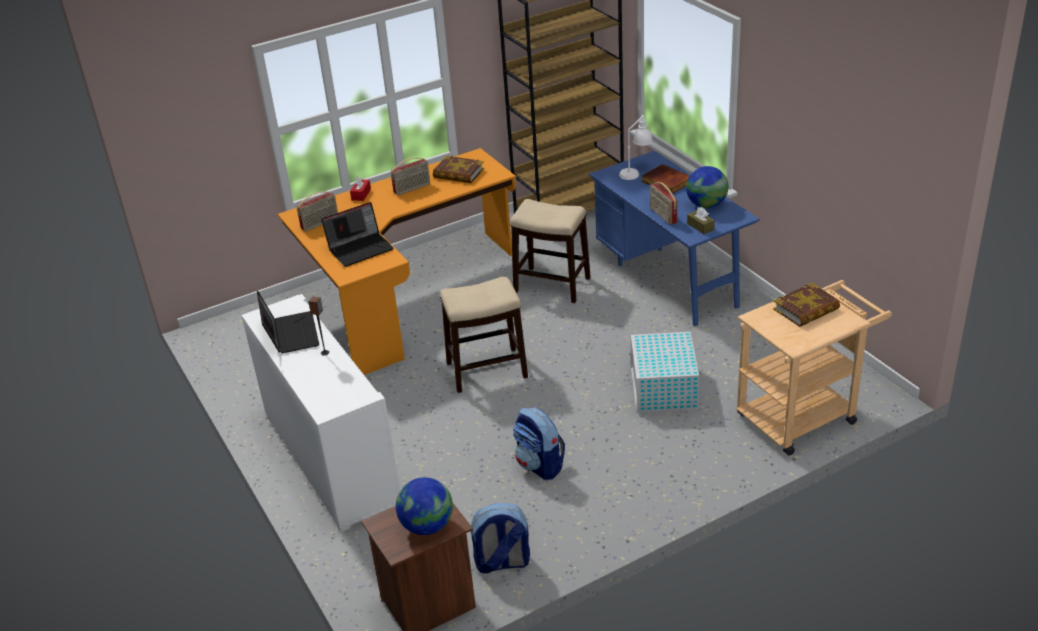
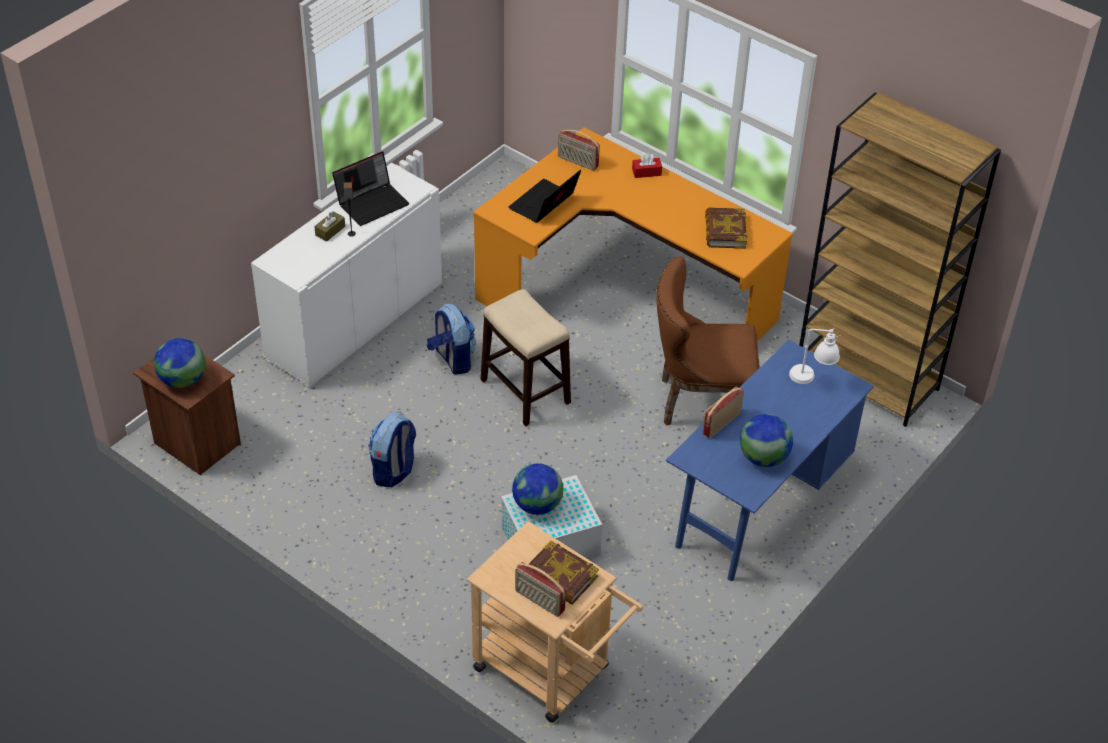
camera: 65 degrees right, 10 degrees up
laptop [321,202,394,267] -> laptop turned 90 degrees clockwise [508,169,581,223]
radio [391,158,430,195] -> radio moved to [515,562,566,617]
backpack [471,503,530,573] -> backpack moved to [427,304,476,375]
stool [510,199,591,303] -> brown chair [656,256,760,426]
book [641,164,690,194] -> none
brown tissue box [687,207,715,234] -> brown tissue box moved to [314,211,345,241]
none -> globe [512,463,563,515]

